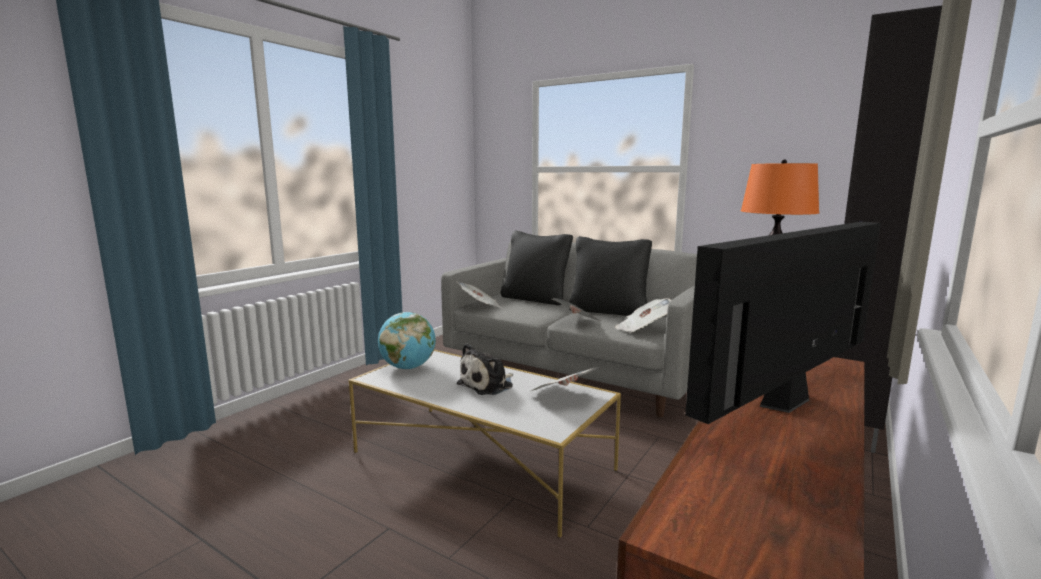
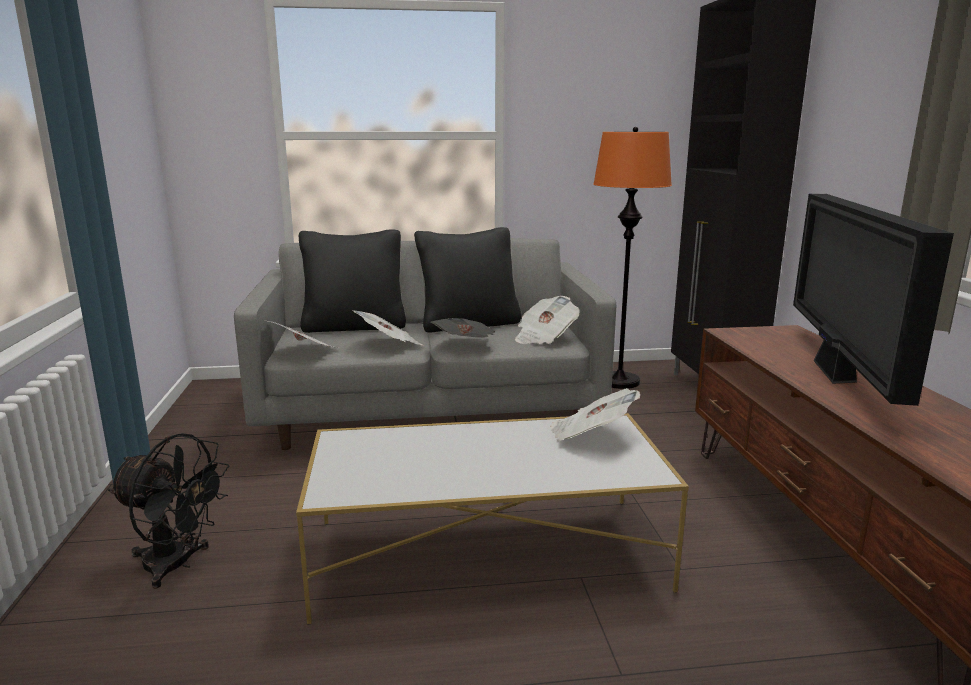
camera: 40 degrees left, 5 degrees up
globe [378,312,436,370] -> none
plush toy [457,343,513,395] -> none
none -> black fan [108,433,229,589]
none -> newspaper [352,310,422,345]

